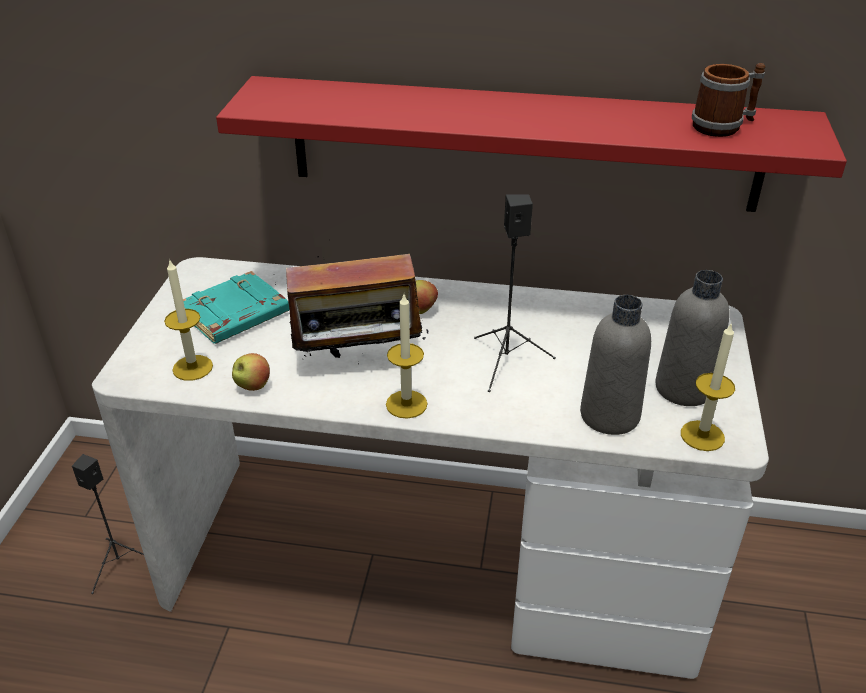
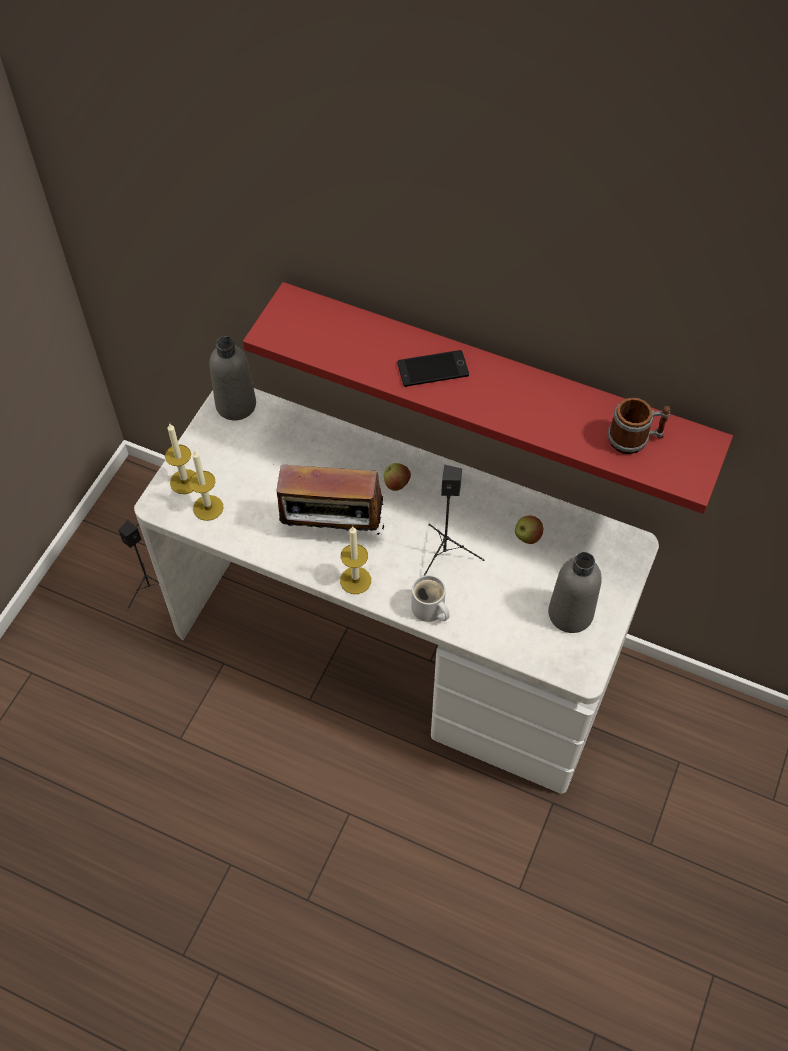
camera: 15 degrees right, 20 degrees up
turquoise book [183,271,289,344] -> none
apple [232,353,270,391] -> apple moved to [515,516,543,544]
grey bottle [580,295,651,435] -> grey bottle moved to [209,336,256,421]
candle [681,322,735,451] -> candle moved to [165,423,196,494]
none -> phone [398,350,469,387]
none -> white mug [411,575,450,622]

